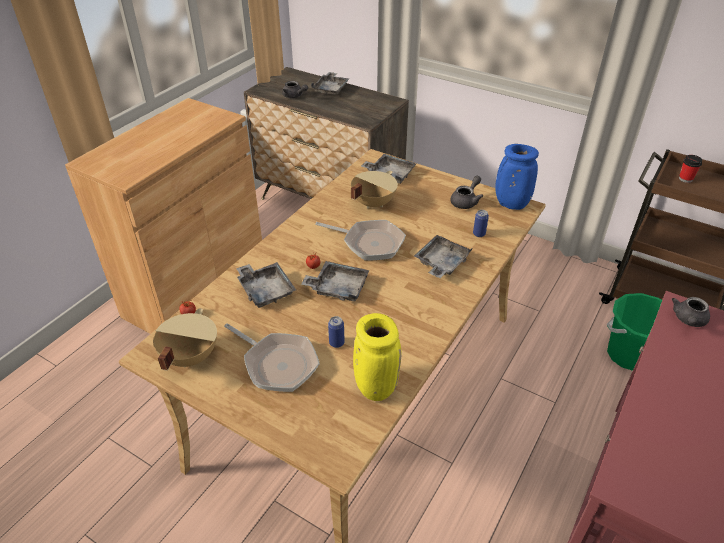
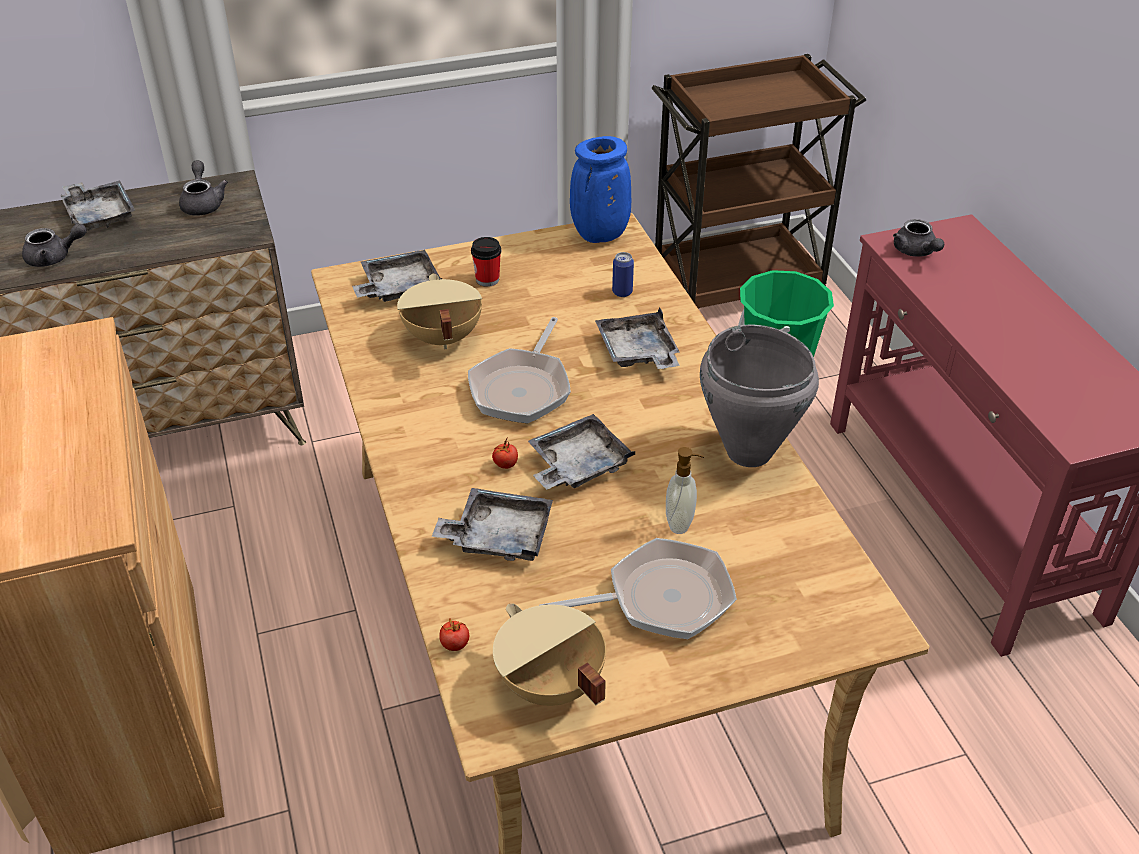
camera: 50 degrees left, 0 degrees up
frying pan [315,220,406,260] -> frying pan turned 135 degrees clockwise [468,317,571,423]
can [328,316,345,348] -> soap dispenser [666,447,704,534]
yellow vase [353,313,401,401] -> none
grey teapot [450,176,483,209] -> grey teapot moved to [179,160,228,216]
cup [679,155,702,183] -> cup moved to [471,237,501,287]
none -> grey cooking pot [700,324,819,467]

